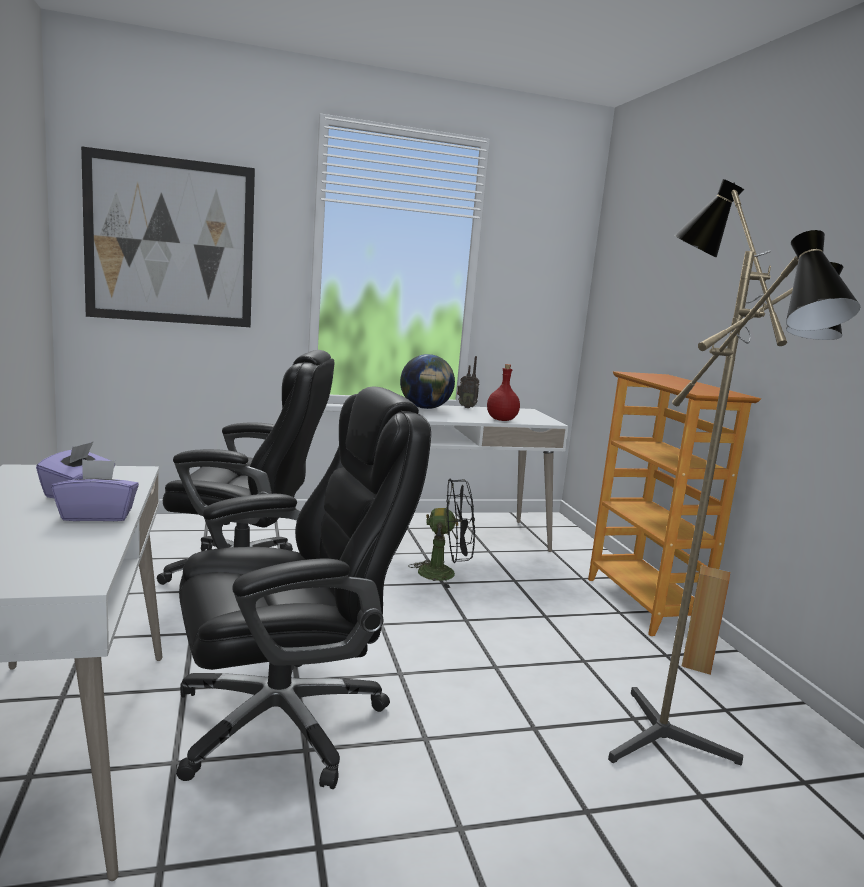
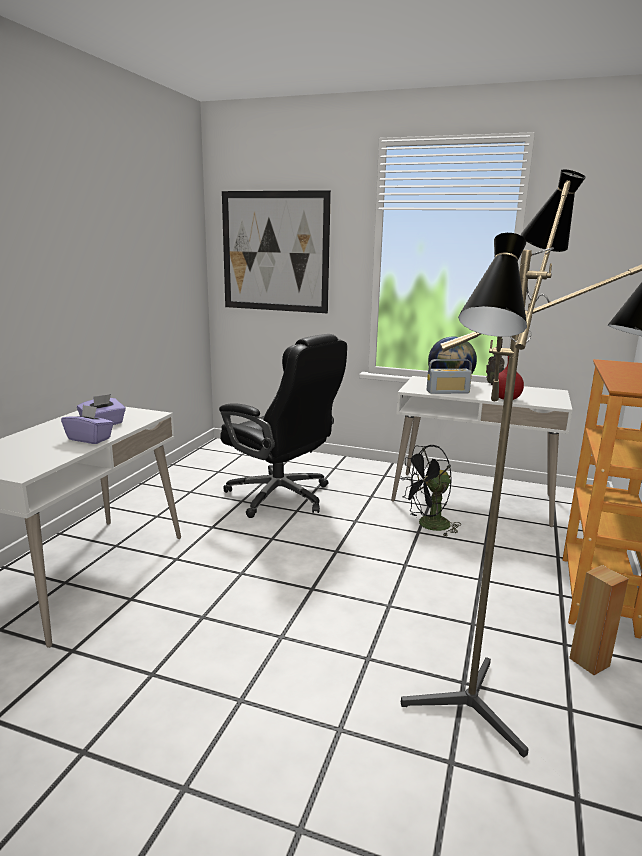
camera: 35 degrees right, 5 degrees up
black office chair [176,386,431,789] -> none
black fan [408,479,475,588] -> black fan turned 120 degrees clockwise [401,445,461,536]
none -> radio [427,359,472,394]

